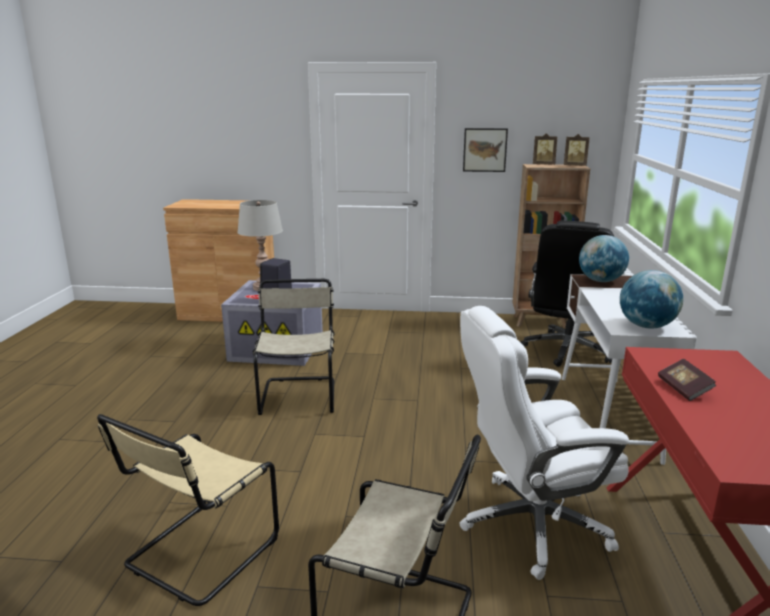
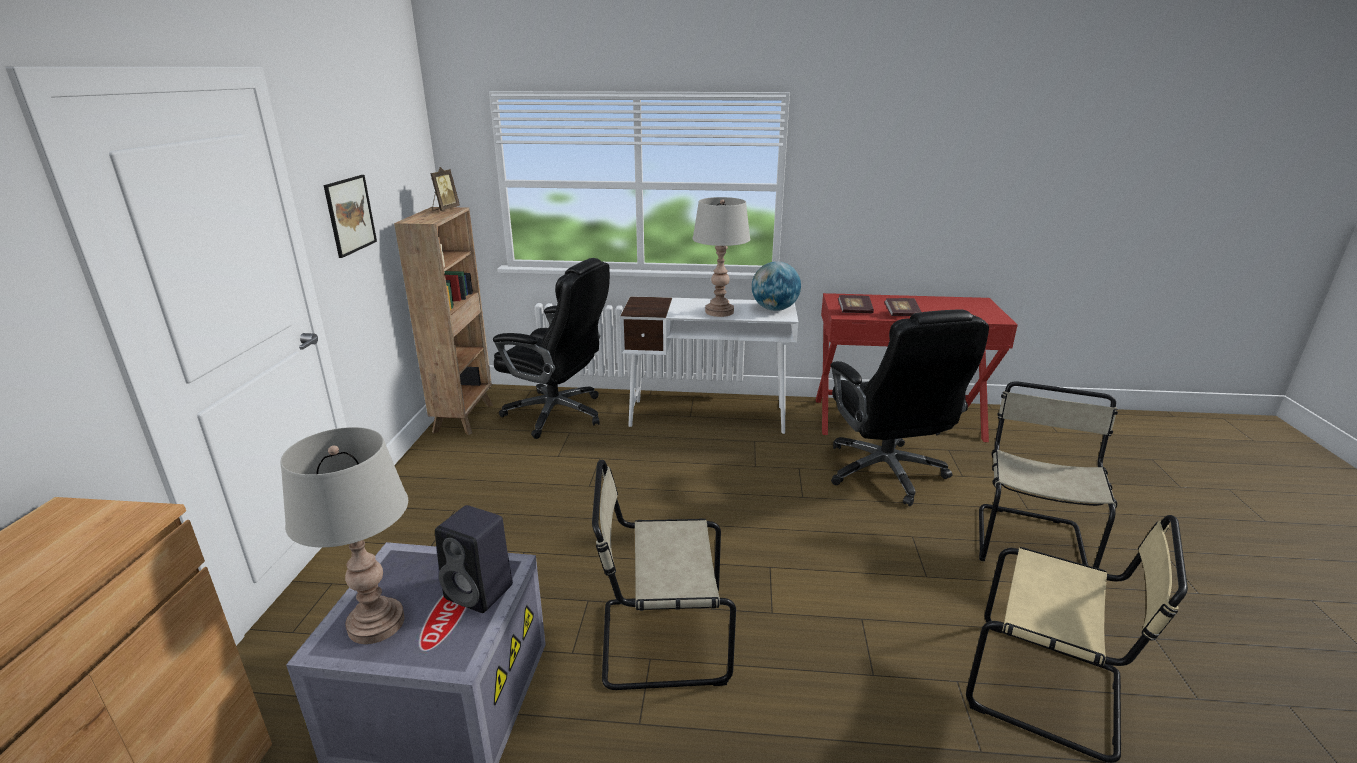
camera: 90 degrees left, 5 degrees up
white office chair [459,306,629,580] -> black office chair [831,310,989,506]
picture frame [533,133,557,165] -> none
globe [579,235,629,282] -> none
none -> grey table lamp [692,197,751,317]
none -> book [838,295,874,313]

